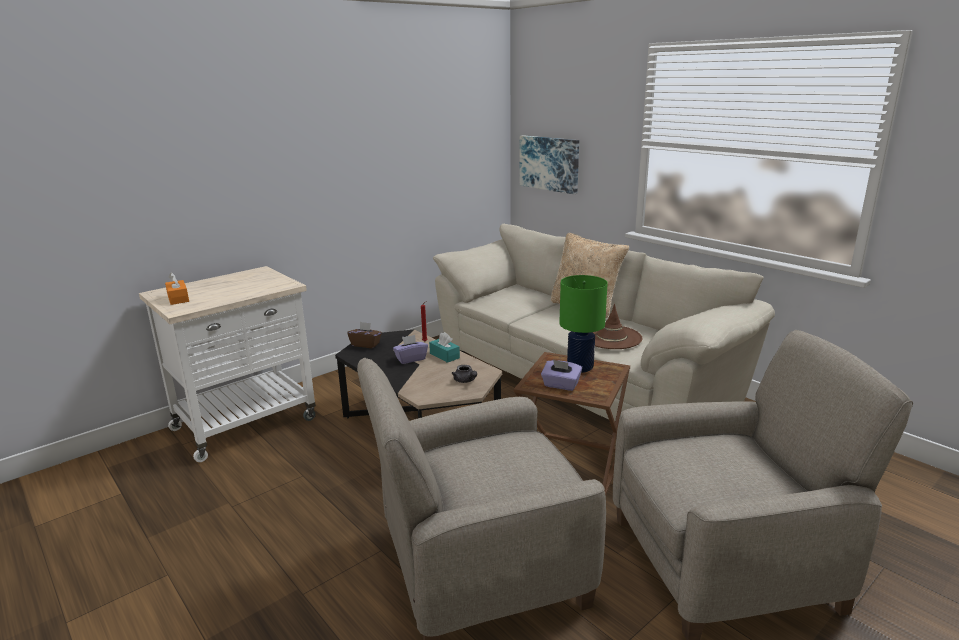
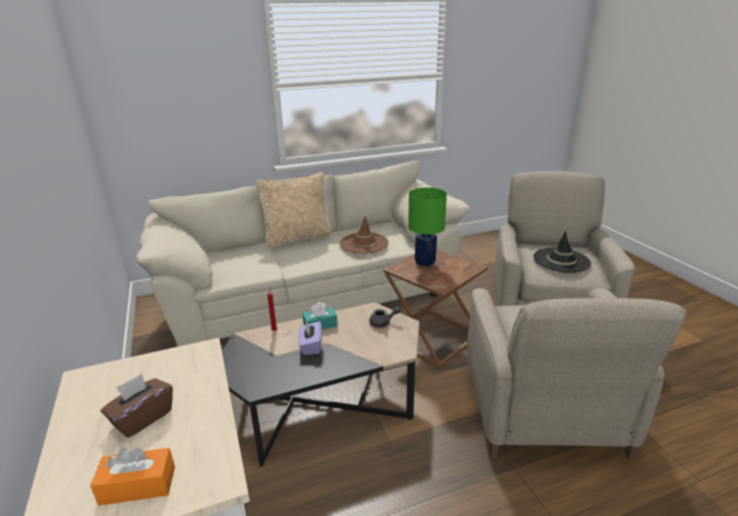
camera: 70 degrees left, 5 degrees up
brown tissue box [347,322,382,348] -> brown tissue box moved to [101,374,173,438]
picture [519,135,579,194] -> none
purple tissue box [541,360,582,391] -> none
none -> black hat [533,231,591,273]

